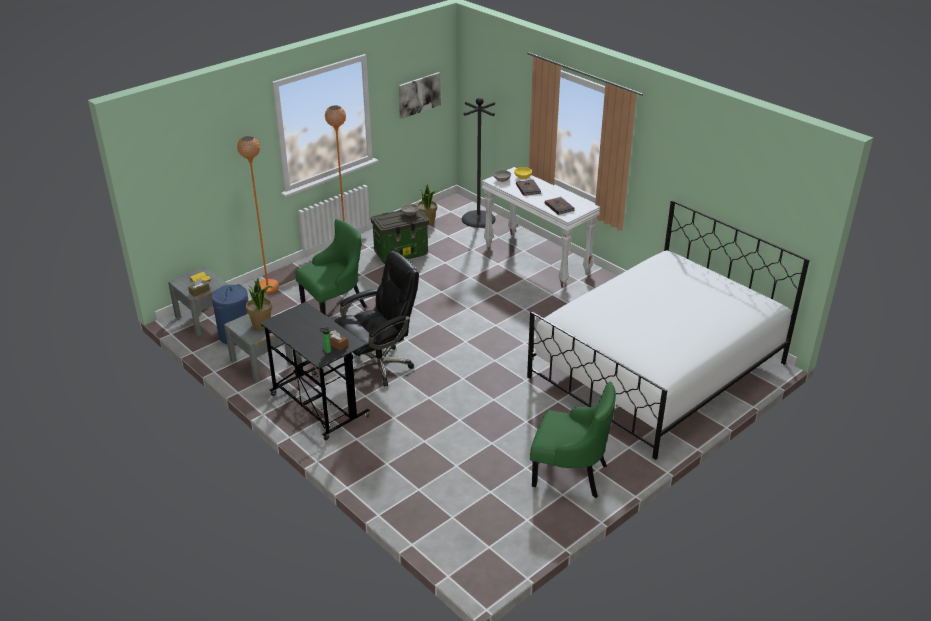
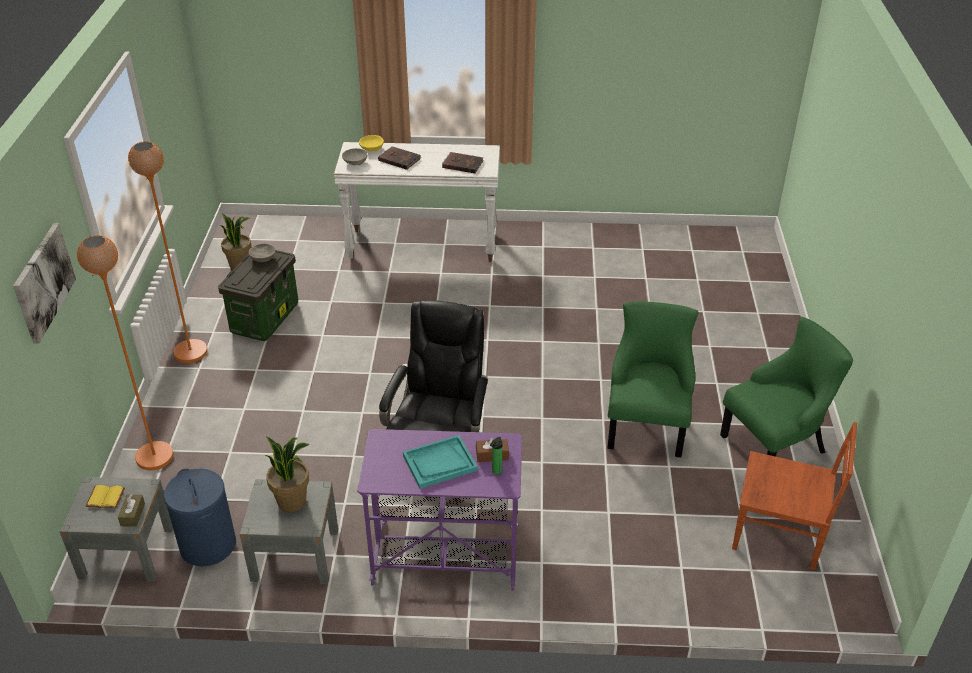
camera: 45 degrees left, 5 degrees up
black desk [261,302,370,440] -> purple desk [357,429,522,591]
green chair [295,219,367,315] -> green chair moved to [607,301,699,457]
picture [399,72,441,119] -> picture moved to [13,223,76,344]
black clothes rack [462,98,496,228] -> none
white bed [527,200,810,460] -> none
none -> turquoise tray [403,435,478,489]
none -> brown chair [732,422,857,570]

